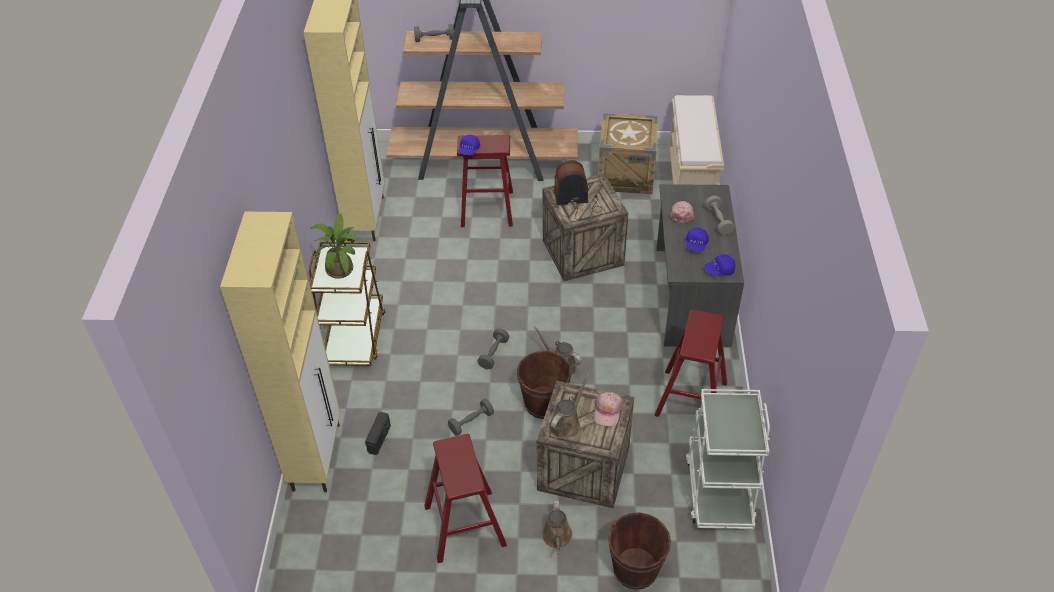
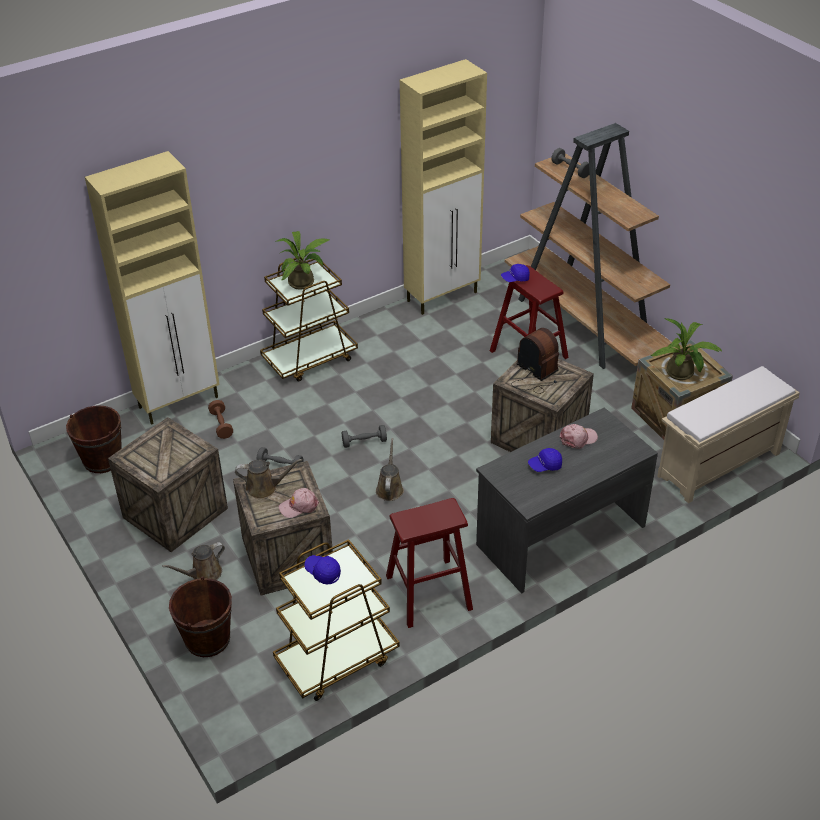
camera: 55 degrees right, 5 degrees down
radio [365,412,391,455] -> brown dumbbell [208,400,233,439]
red stool [424,434,507,563] -> crate [108,417,228,552]
brown bucket [517,351,571,419] -> brown bucket moved to [66,406,122,473]
white cart [686,389,770,529] -> brown cart [273,539,400,701]
blue cap [704,254,735,276] -> blue cap moved to [304,555,341,584]
grey dumbbell [705,195,735,235] -> none
none -> potted plant [651,318,722,380]

